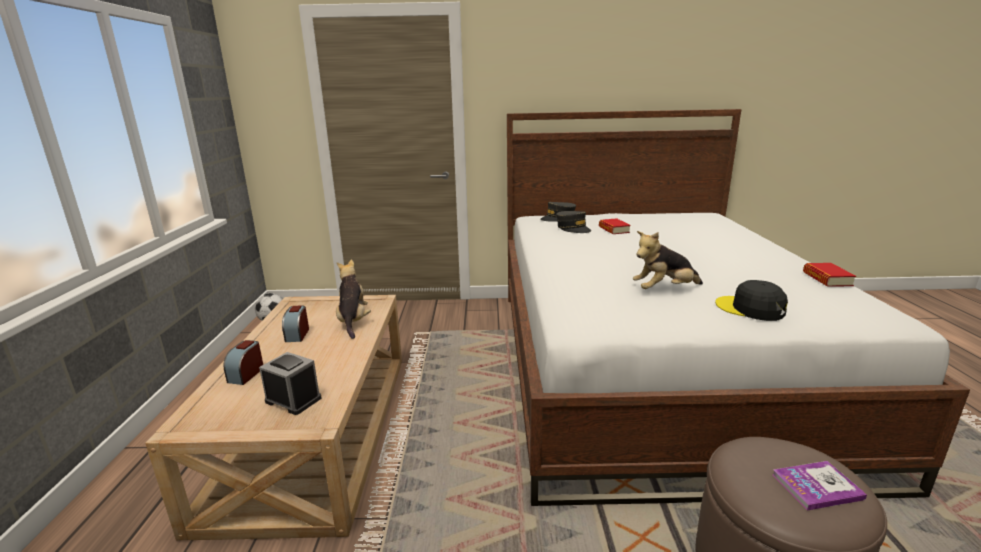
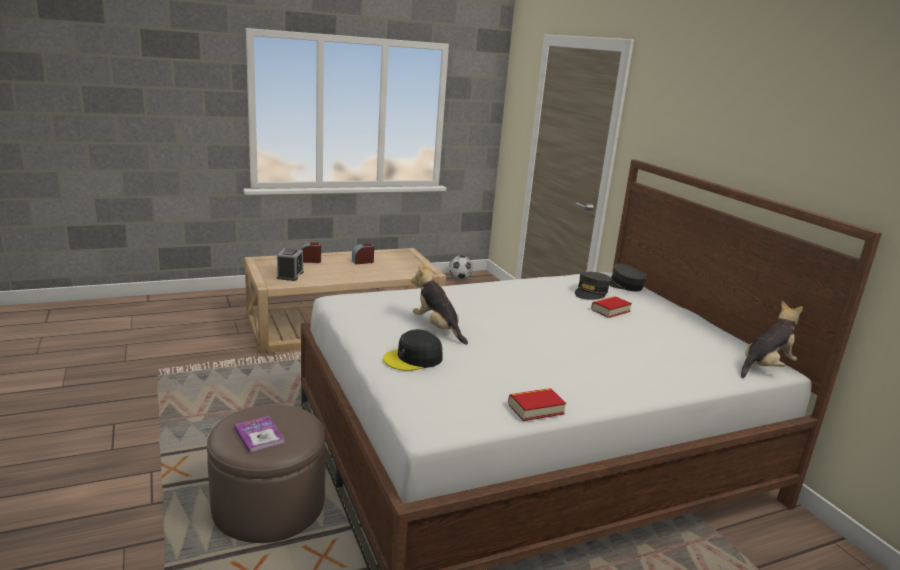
camera: 65 degrees right, 0 degrees up
plush toy [336,260,371,339] -> plush toy moved to [741,301,803,378]
black cap [715,280,788,321] -> black cap turned 135 degrees counterclockwise [383,329,443,371]

